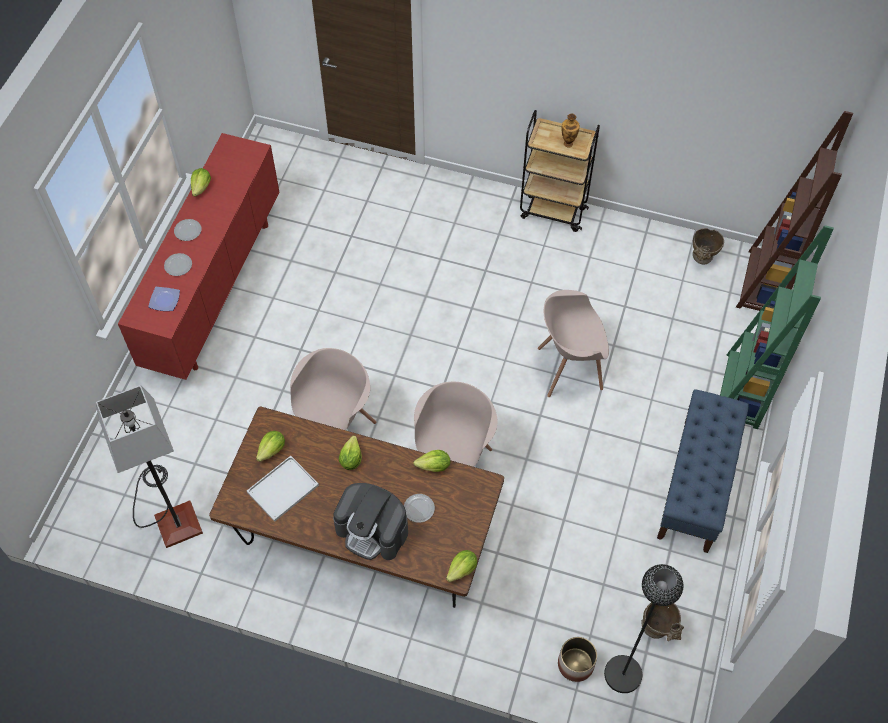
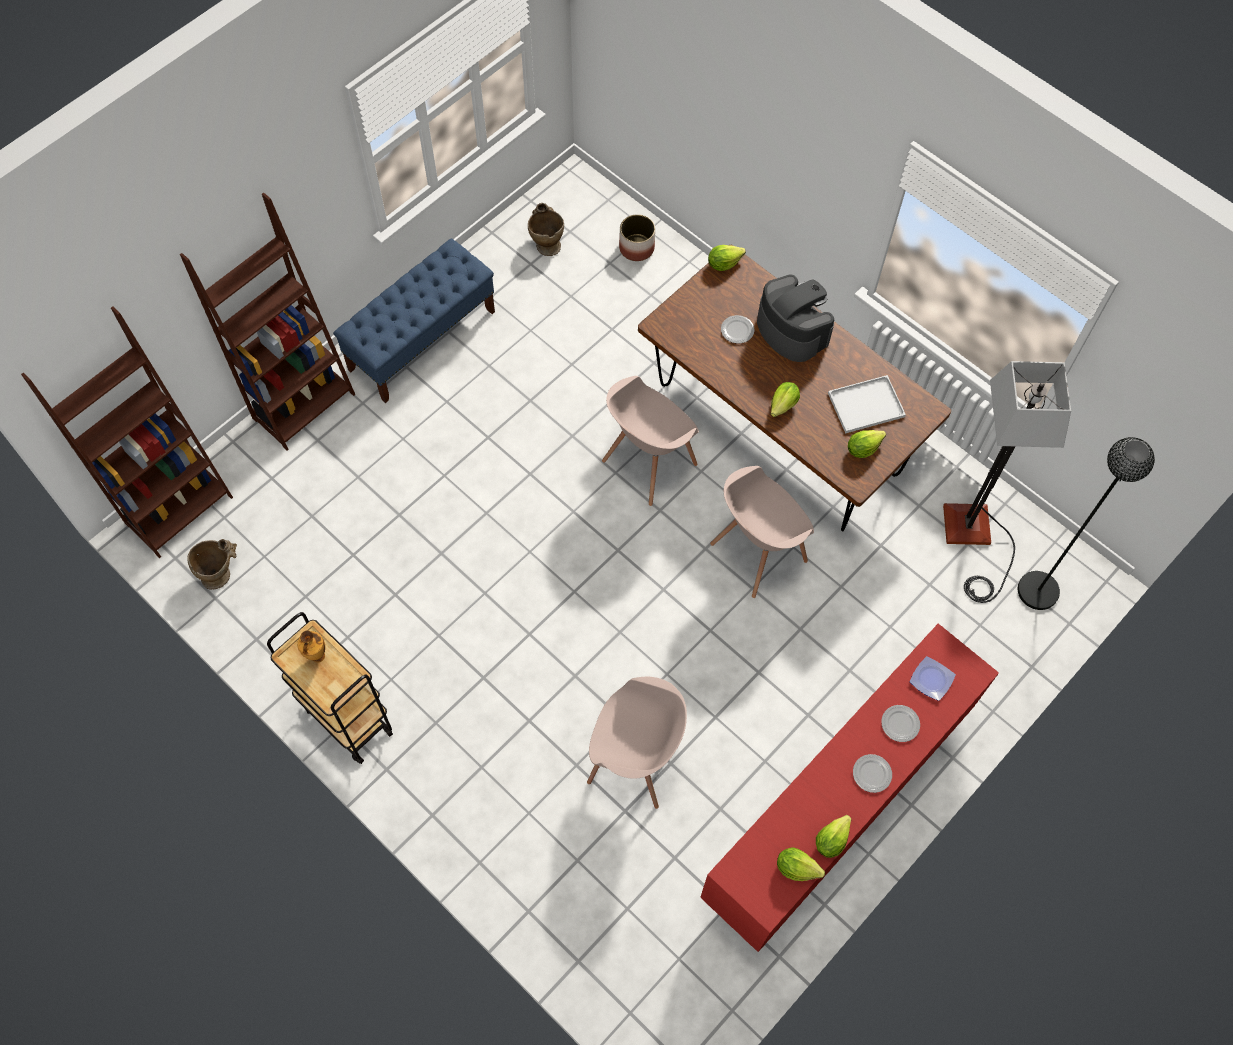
camera: 155 degrees left, 5 degrees up
lettuce [413,450,450,472] -> lettuce moved to [777,847,825,881]
beige chair [538,290,609,397] -> beige chair moved to [587,677,687,809]
black floor lamp [604,564,684,693] -> black floor lamp moved to [1018,437,1155,610]
green bookcase [720,226,834,429] -> brown bookcase [180,192,355,451]

